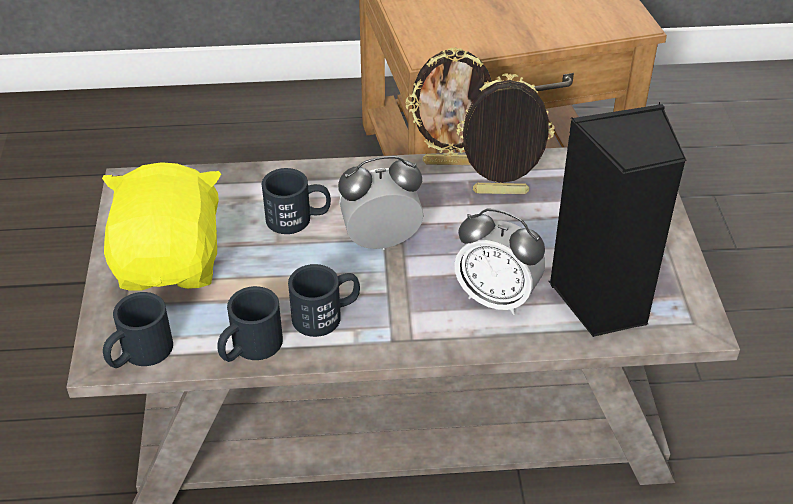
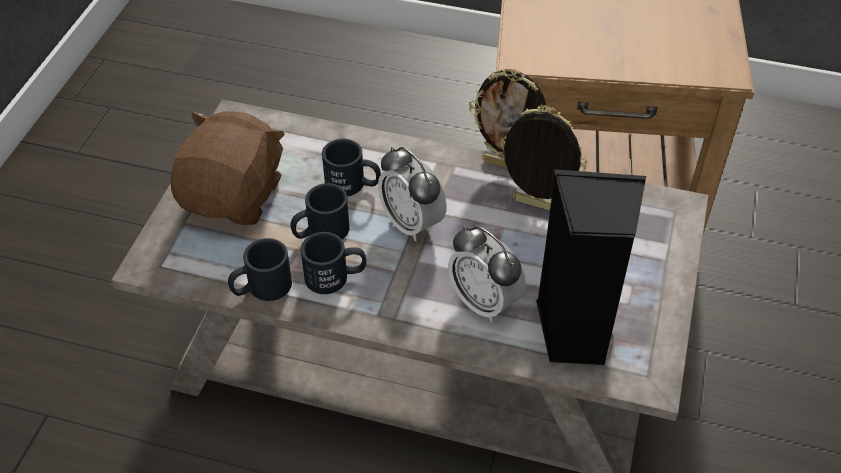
camera: 20 degrees right, 5 degrees up
yellow plush toy [102,162,221,291] -> brown plush toy [171,111,285,225]
black mug [103,292,173,368] -> black mug moved to [291,183,350,239]
alarm clock [338,156,423,250] -> alarm clock turned 135 degrees counterclockwise [378,147,446,241]

